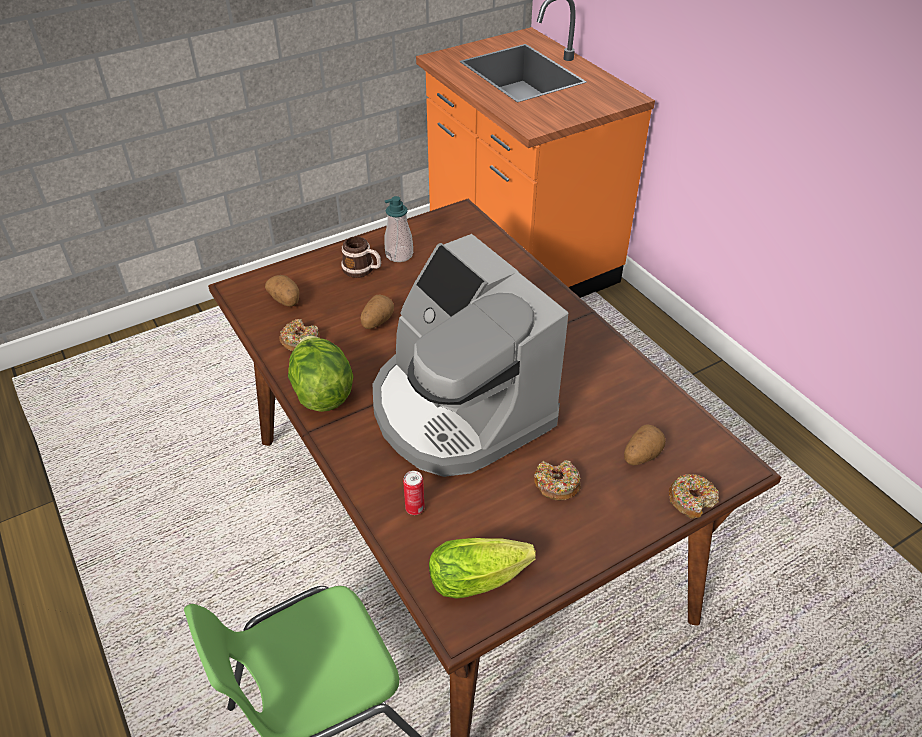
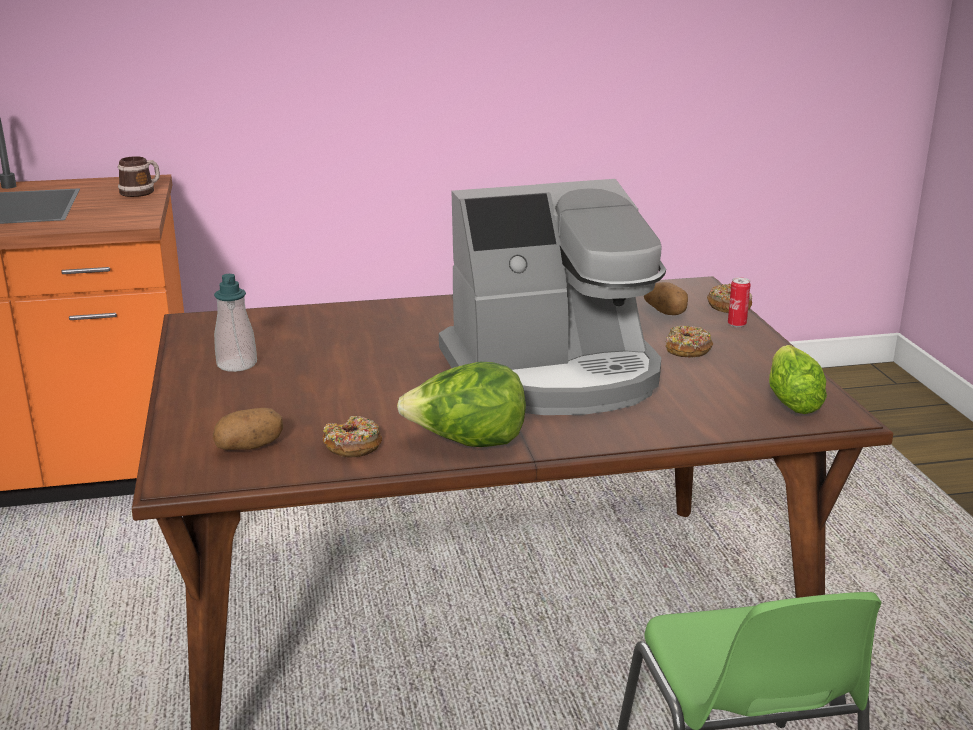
camera: 70 degrees left, 20 degrees down
mug [341,236,381,278] -> mug moved to [118,156,160,197]
potato [360,295,394,329] -> none
can [403,471,425,515] -> can moved to [728,277,751,327]

